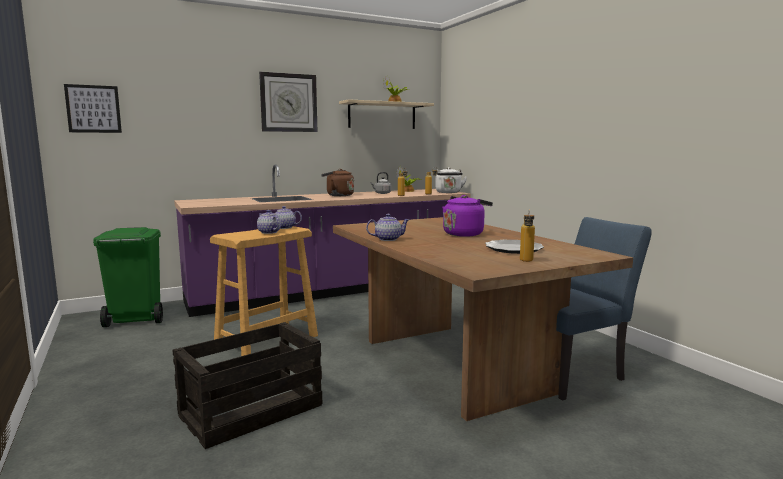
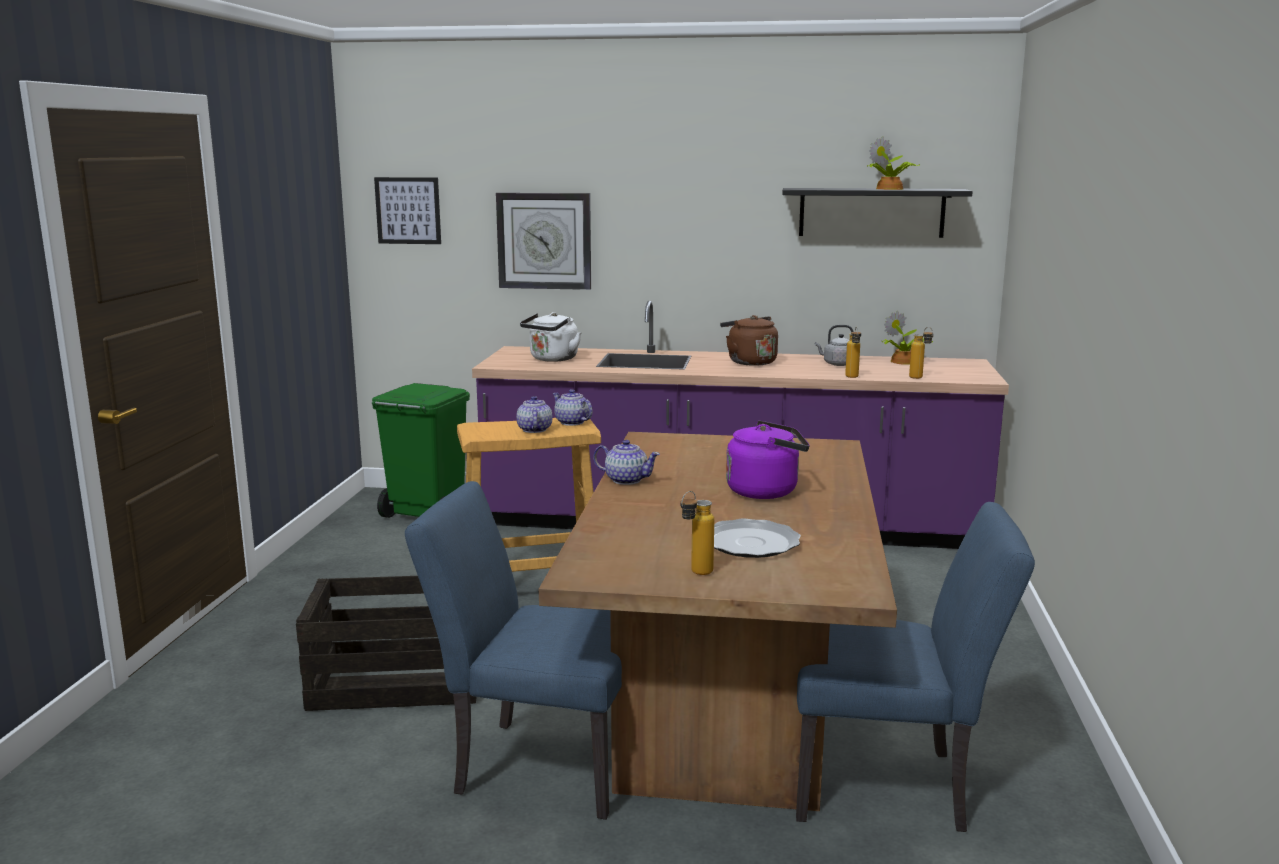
camera: 35 degrees right, 5 degrees up
wall clock [259,72,318,132] -> wall clock moved to [496,193,591,290]
beige shelf [339,99,434,129] -> black shelf [782,188,973,238]
white kettle [435,167,467,193] -> white kettle moved to [520,312,582,362]
none -> blue chair [405,481,622,820]

